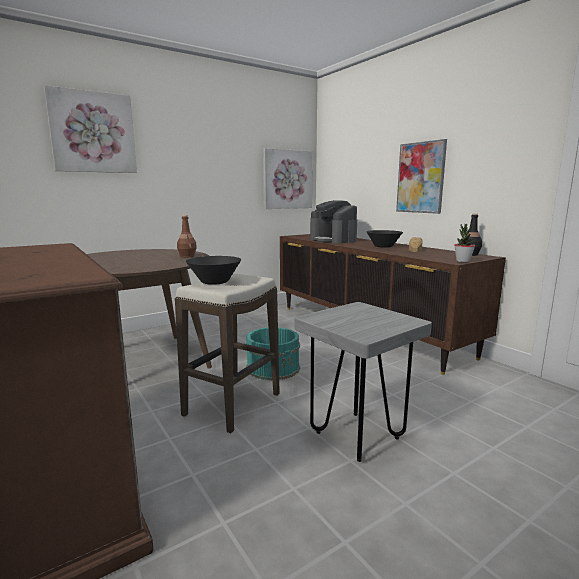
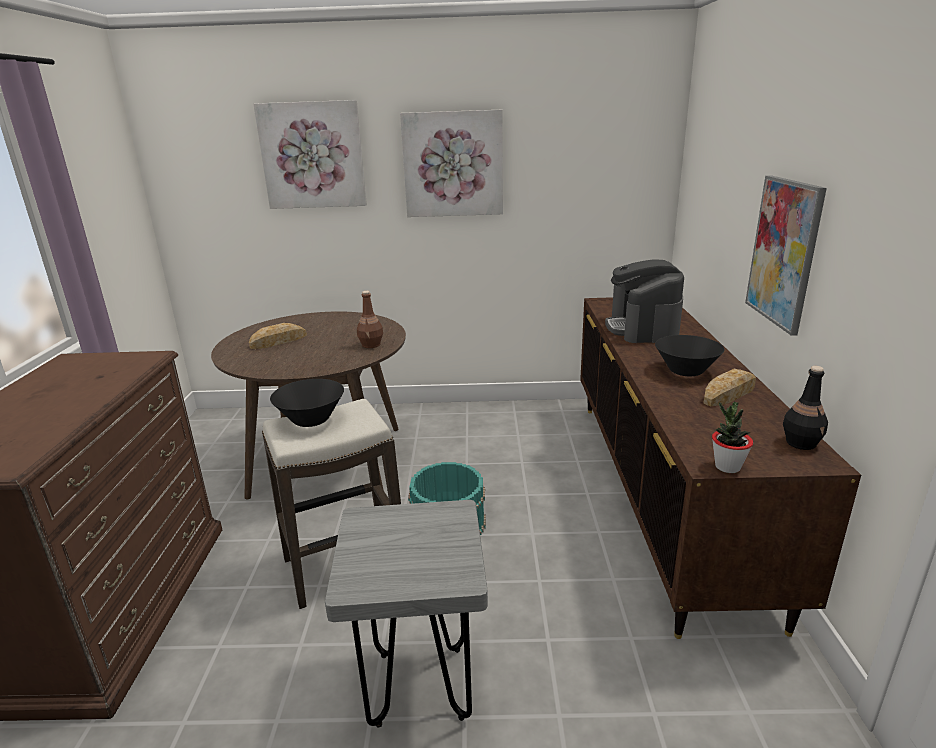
camera: 35 degrees right, 10 degrees up
picture [263,148,313,209] -> picture moved to [400,110,503,217]
none -> bread [249,323,307,349]

